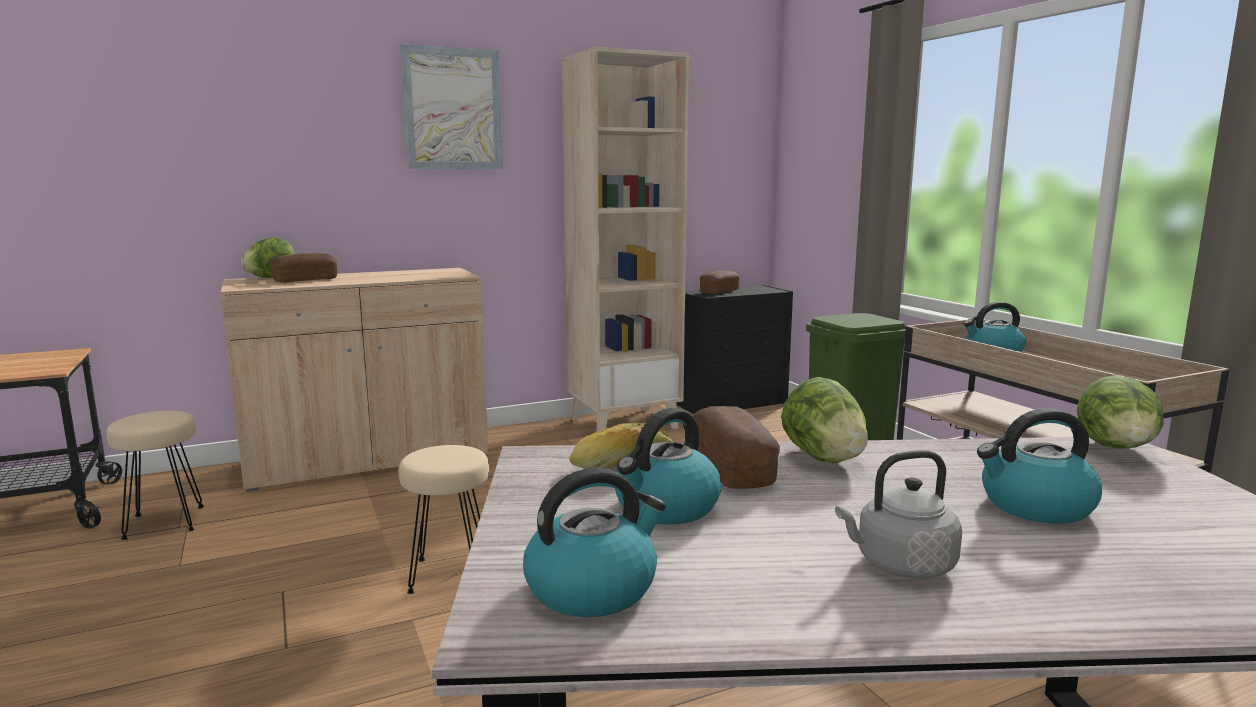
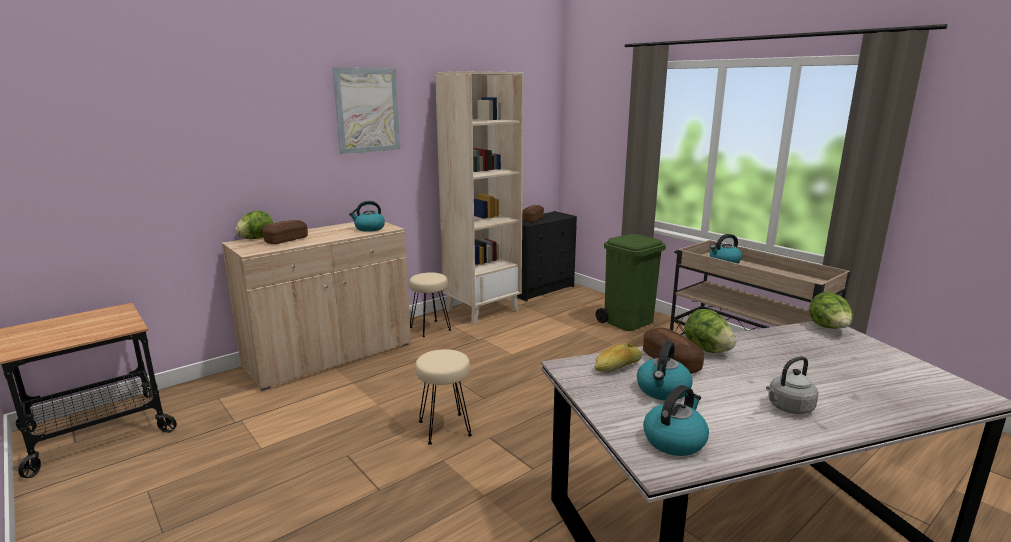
camera: 15 degrees left, 5 degrees up
beige stool [106,411,204,540] -> beige stool moved to [409,272,451,337]
kettle [977,408,1102,524] -> kettle moved to [349,201,385,232]

